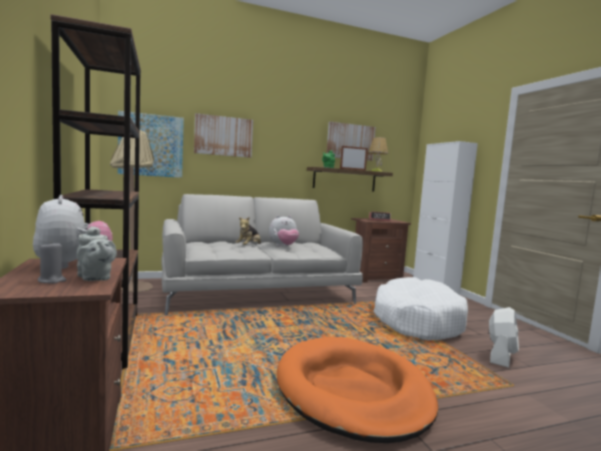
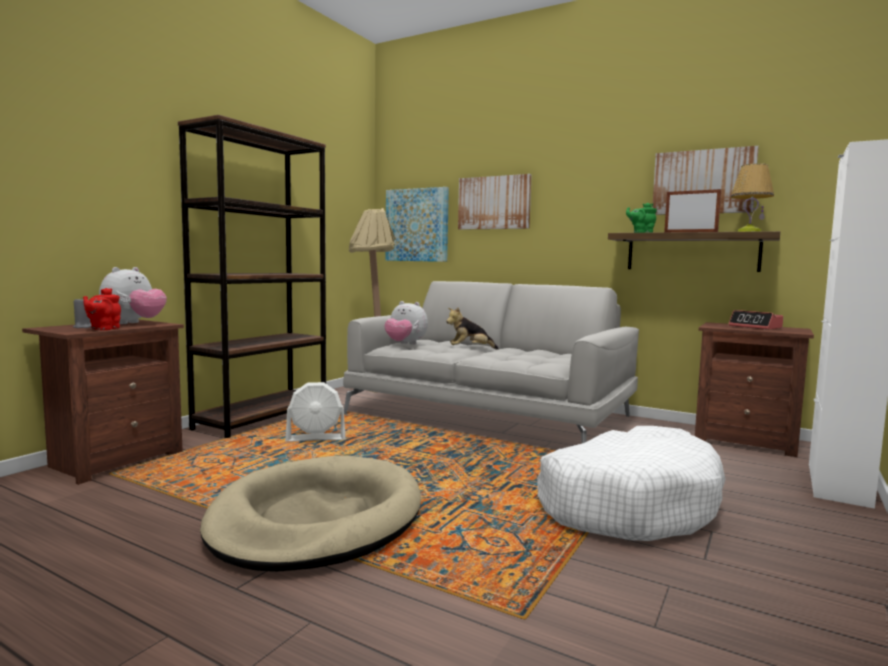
camera: 50 degrees right, 0 degrees up
grey teapot [77,226,117,281] -> red teapot [83,288,121,330]
plush toy [269,215,299,246] -> plush toy moved to [384,301,428,345]
orange dog bed [276,336,438,443] -> beige dog bed [200,456,421,572]
white fan [489,307,519,368] -> white fan moved to [285,382,346,441]

